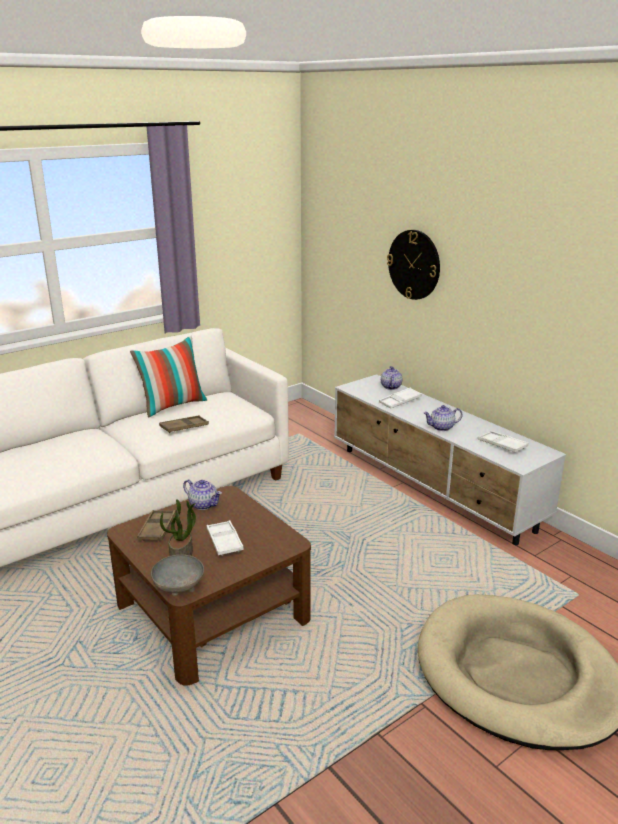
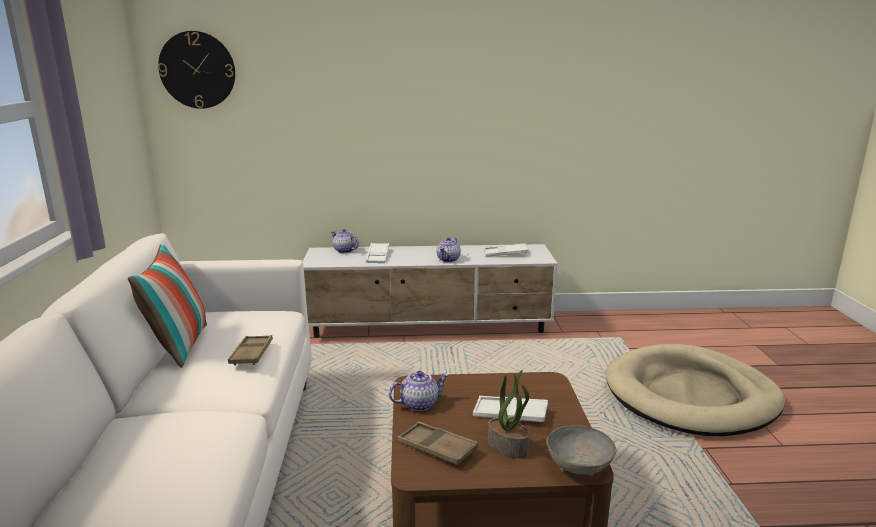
camera: 55 degrees left, 5 degrees down
wall clock [387,230,440,300] -> wall clock moved to [158,31,235,109]

